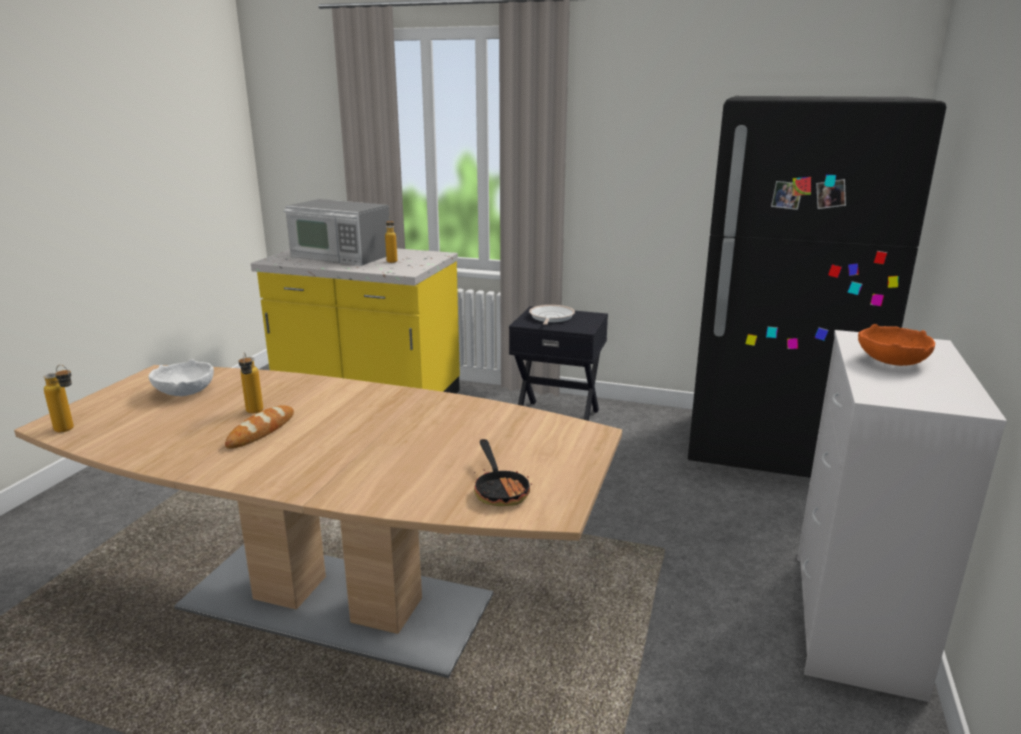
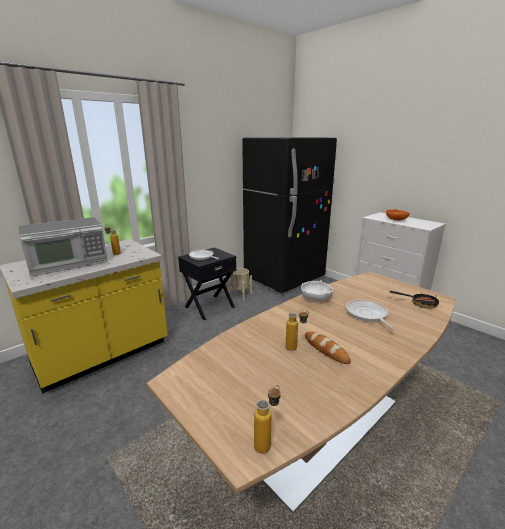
camera: 60 degrees left, 0 degrees up
white bowl [149,359,214,396] -> white bowl moved to [301,280,334,301]
none -> beige planter [228,268,252,300]
none -> frying pan [346,299,395,330]

